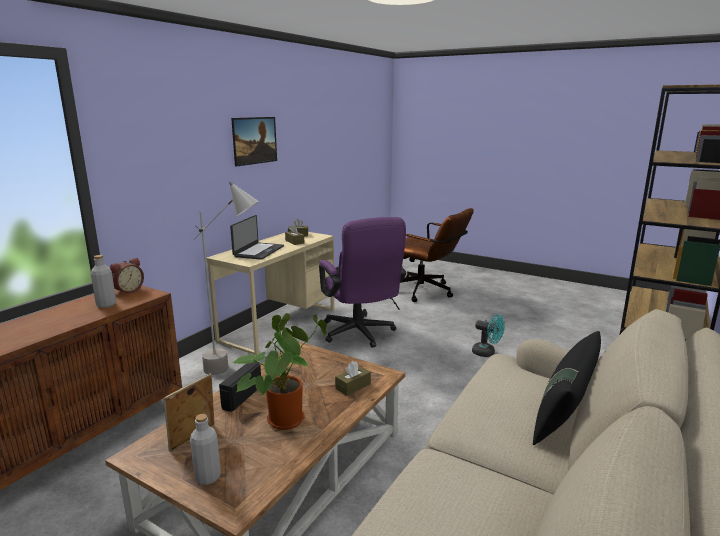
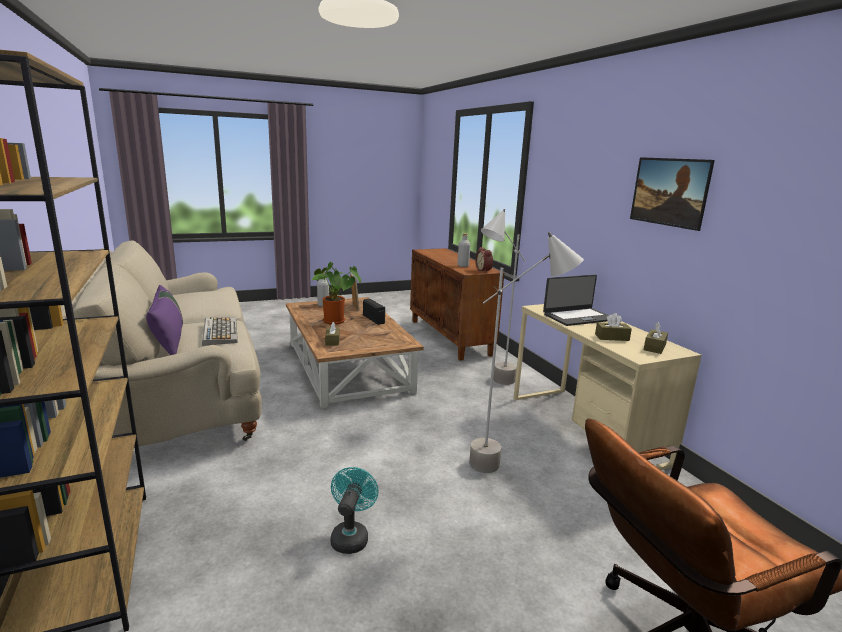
camera: 125 degrees right, 0 degrees up
laptop [230,215,284,260] -> laptop turned 75 degrees counterclockwise [543,275,609,326]
purple office chair [319,217,406,348] -> grey floor lamp [469,232,584,473]
turquoise fan [472,314,505,357] -> turquoise fan turned 120 degrees clockwise [330,467,378,554]
black pillow [533,331,601,445] -> purple pillow [146,285,183,355]
none -> keyboard [202,317,238,346]

